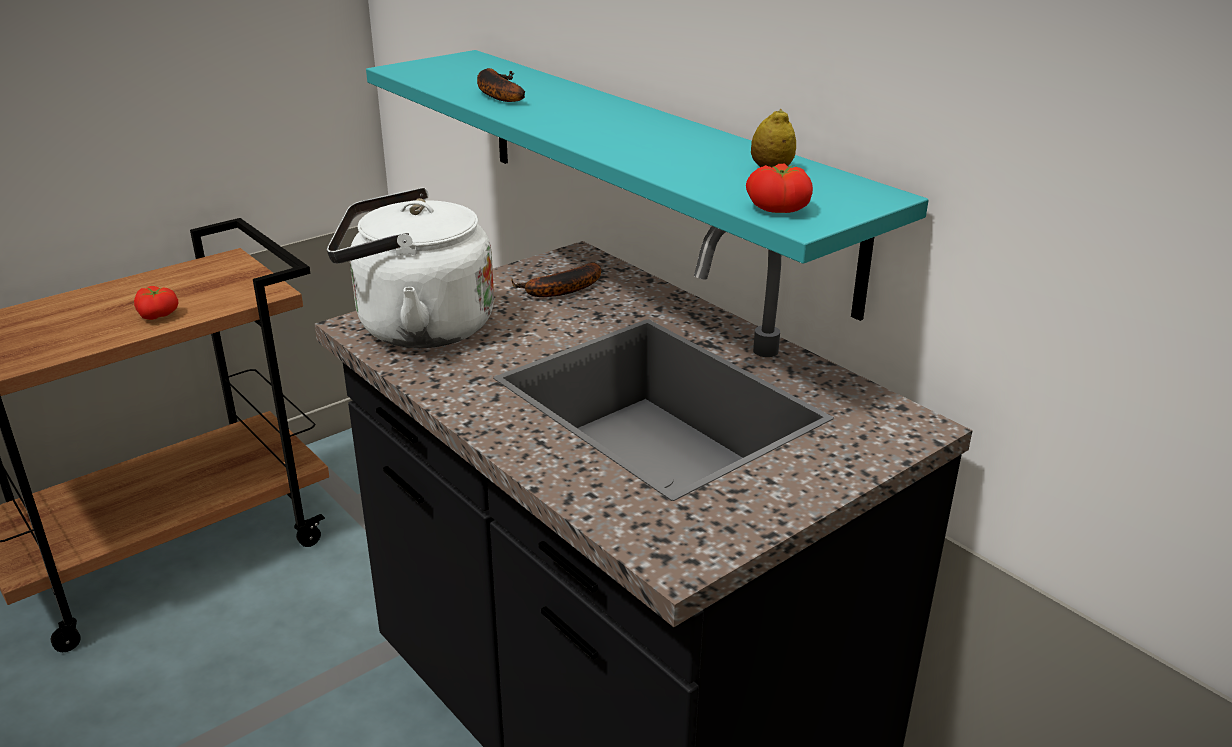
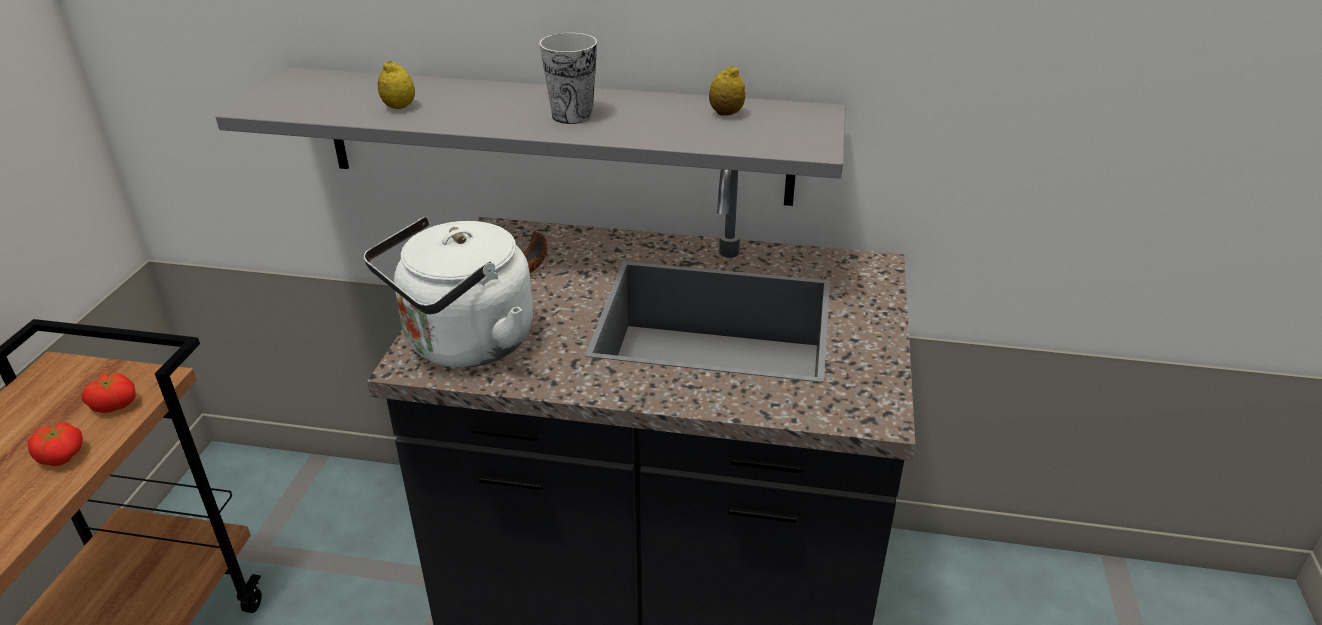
camera: 40 degrees left, 5 degrees up
turquoise shelf [366,50,929,321] -> grey shelf [216,67,846,206]
banana [477,68,525,102] -> lemon [378,61,415,109]
tomato [746,163,813,213] -> tomato moved to [82,373,136,413]
none -> cup [539,33,597,124]

